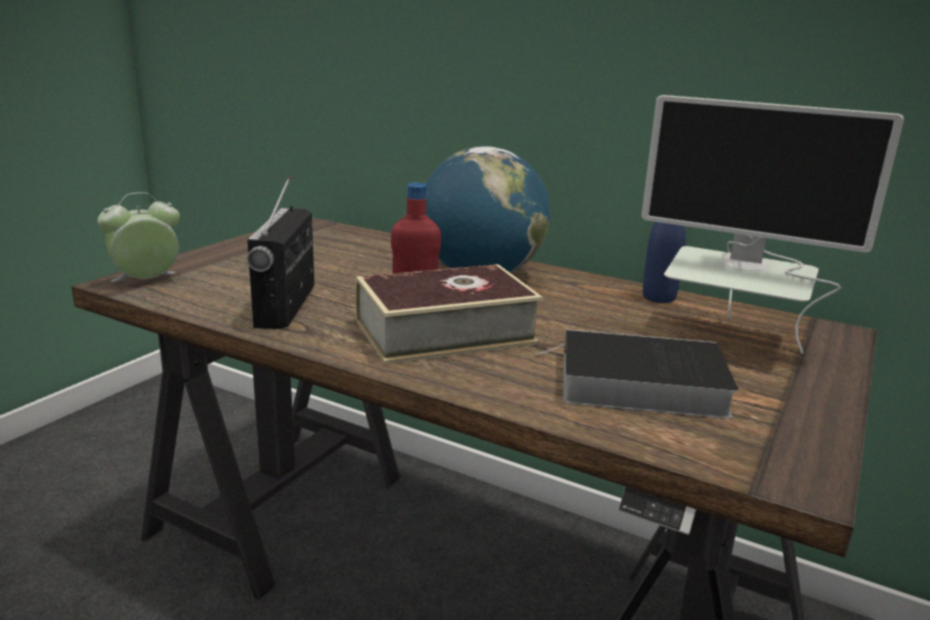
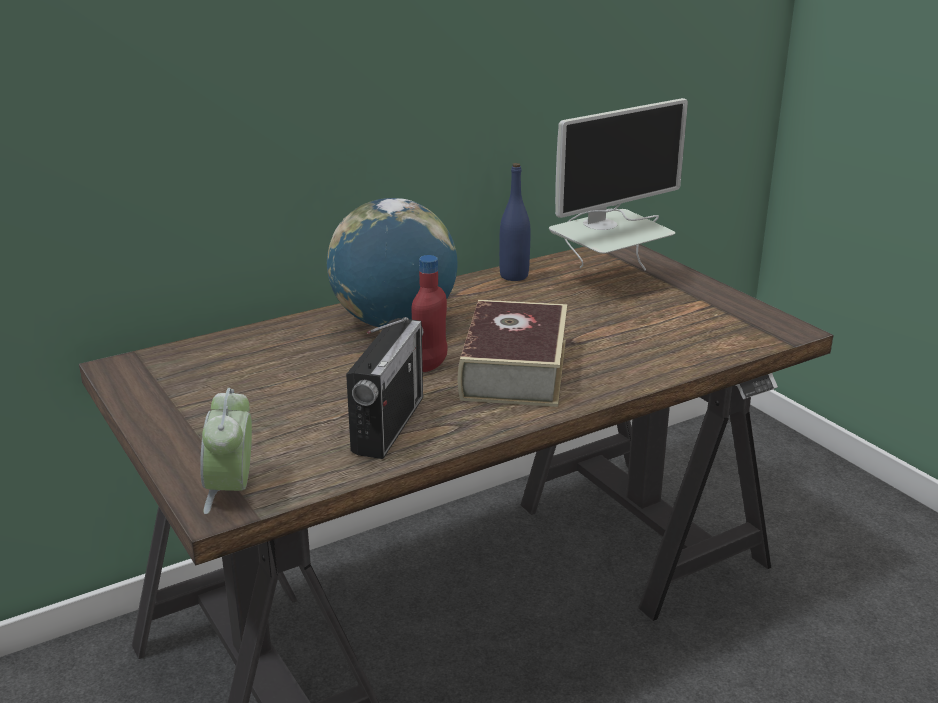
camera: 60 degrees left, 5 degrees up
radio [247,176,314,329] -> radio turned 105 degrees counterclockwise [346,317,423,459]
book [535,329,738,419] -> none

